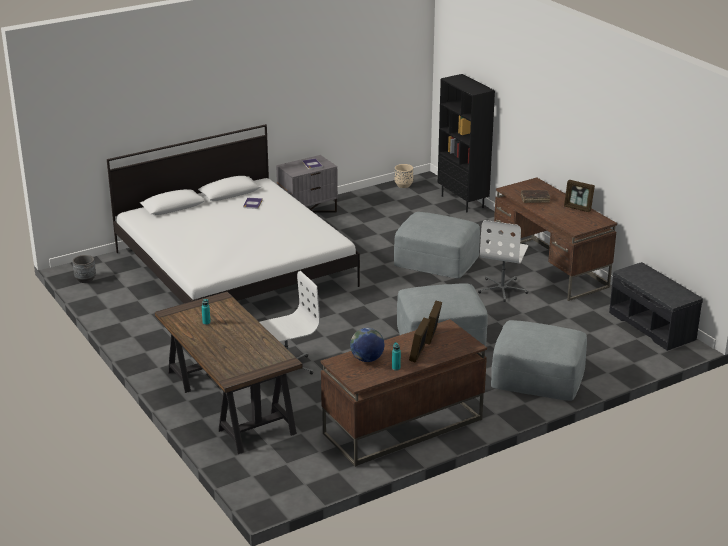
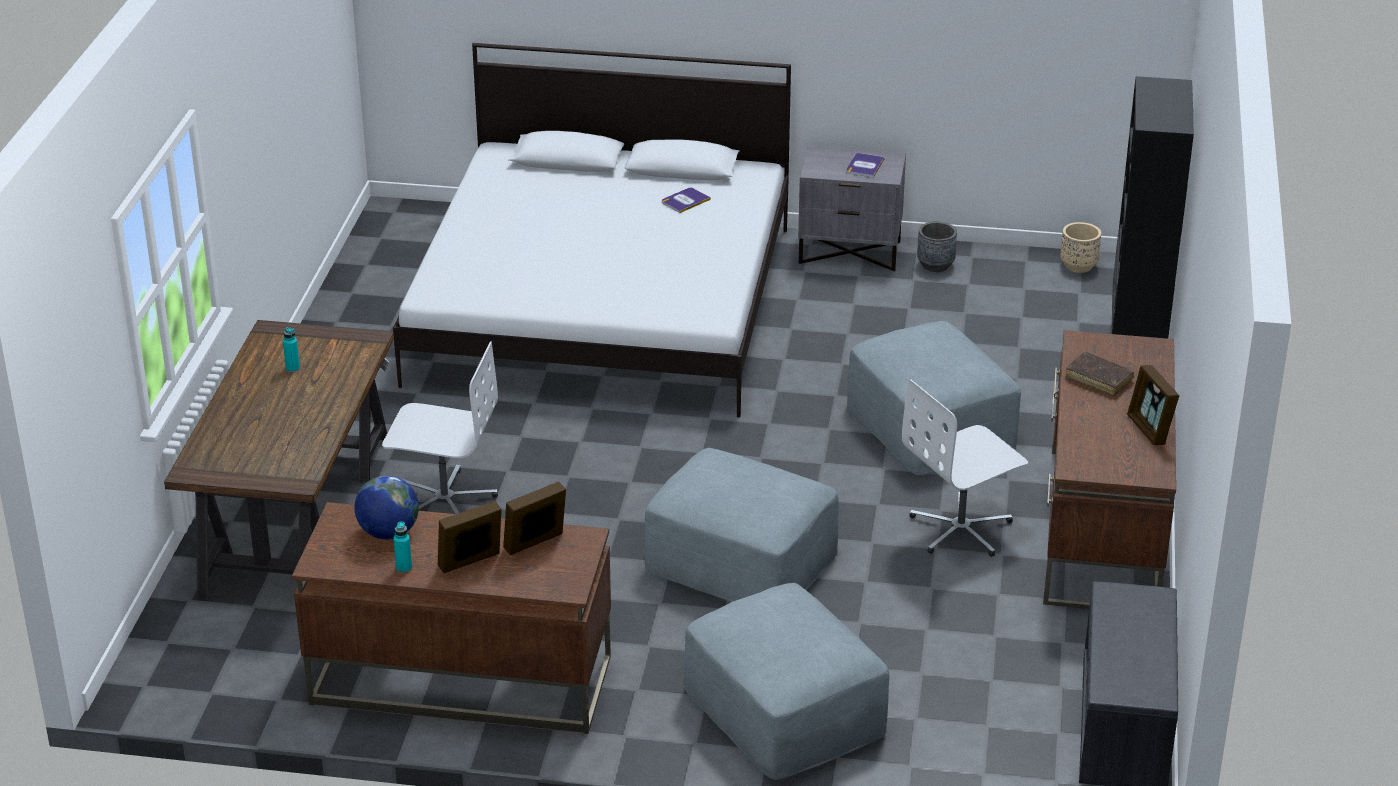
camera: 40 degrees right, 5 degrees up
grey planter [73,255,96,283] -> grey planter moved to [917,221,957,272]

